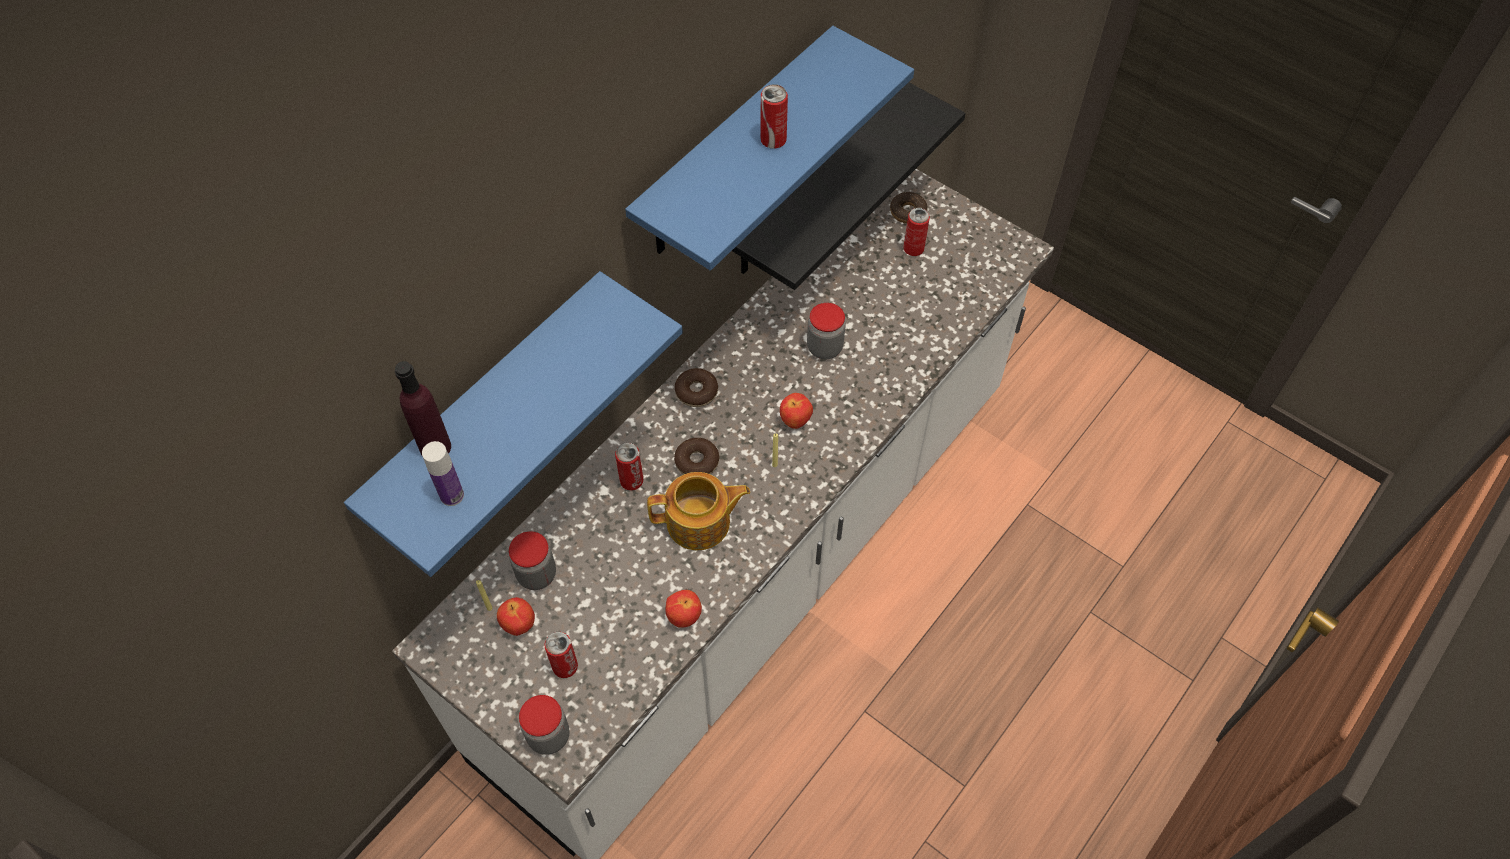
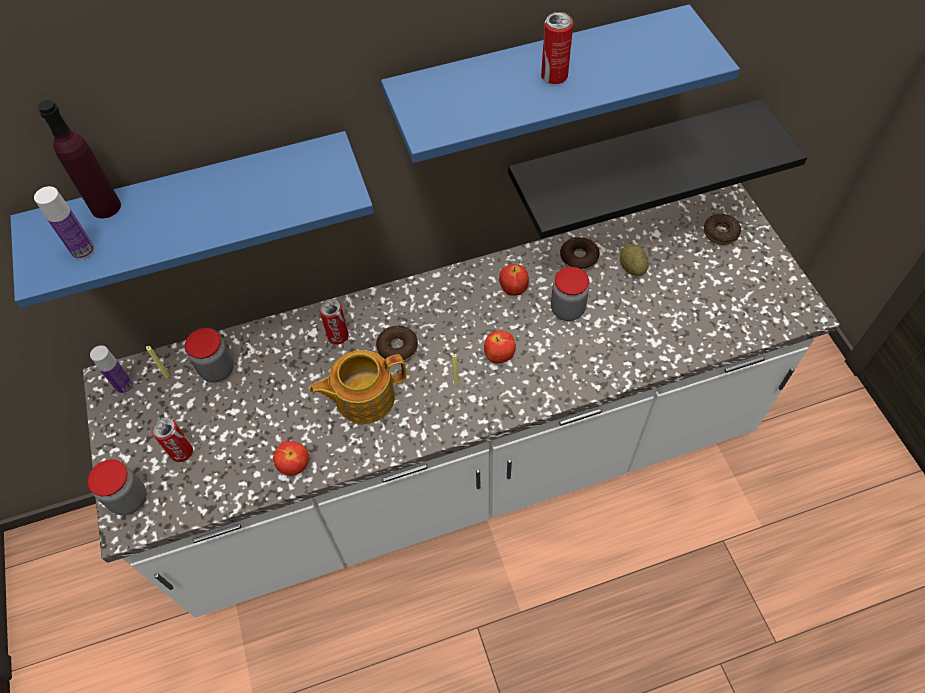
camera: 35 degrees right, 0 degrees up
apple [497,597,535,636] -> apple moved to [499,264,529,296]
teapot [647,472,750,550] -> teapot turned 135 degrees clockwise [310,350,407,424]
donut [675,368,718,407] -> donut moved to [560,237,600,271]
can [903,208,930,256] -> none
none -> bottle [90,345,134,394]
none -> potato [620,244,649,276]

